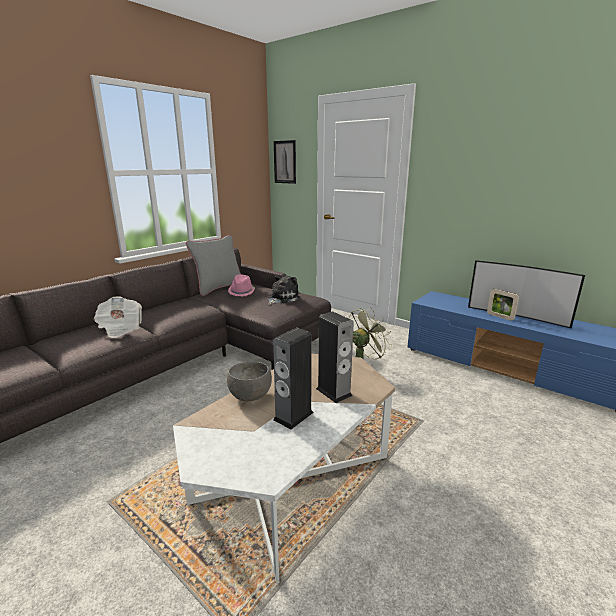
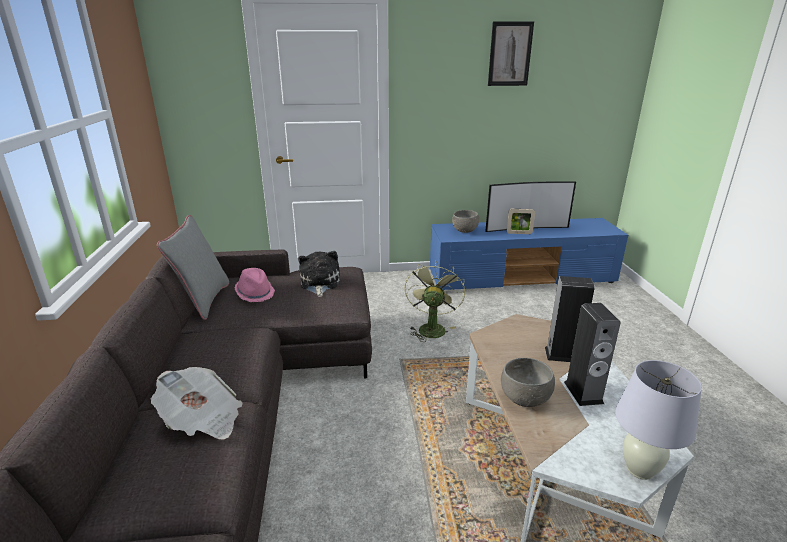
camera: 45 degrees left, 5 degrees up
picture [274,140,296,184] -> picture moved to [488,21,534,86]
none -> grey bowl [452,210,479,233]
none -> white table lamp [615,360,702,480]

